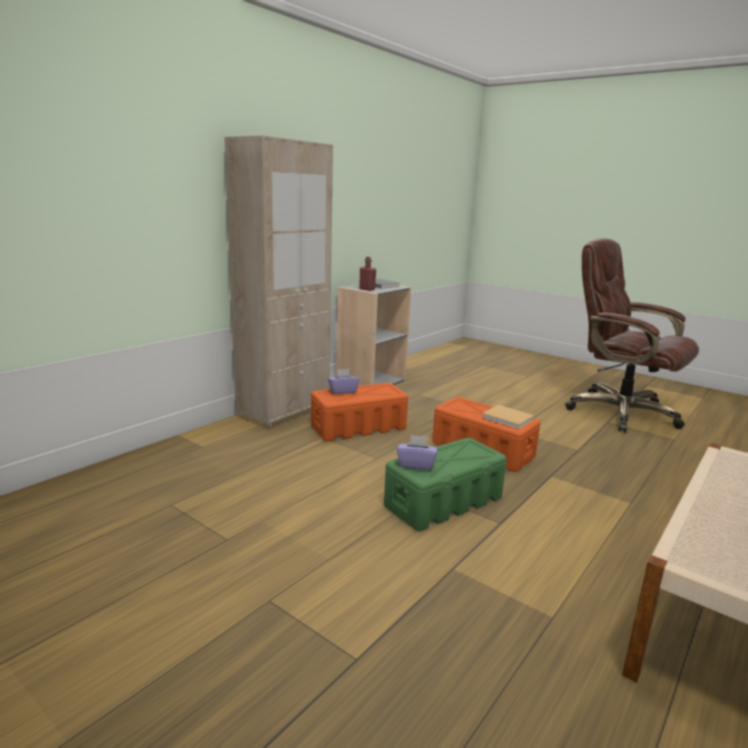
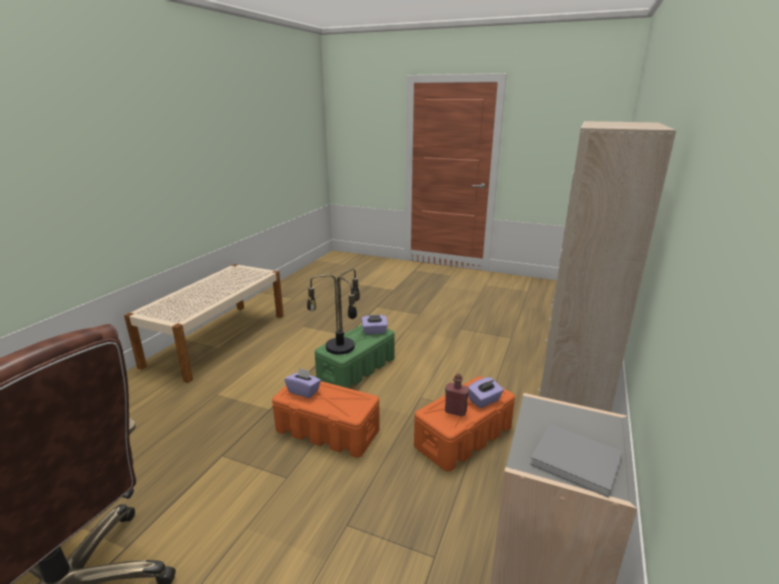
camera: 165 degrees right, 5 degrees up
red bottle [359,257,376,291] -> red bottle moved to [445,373,469,417]
beige book [482,405,534,429] -> purple tissue box [285,368,321,398]
none -> table lamp [307,269,360,355]

